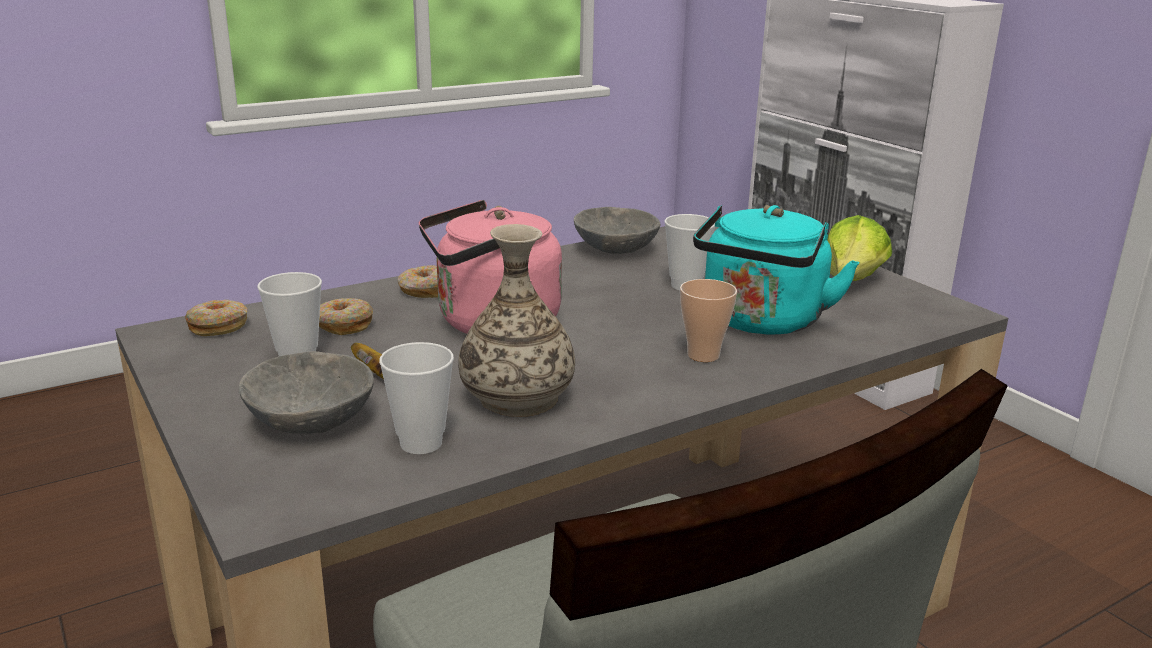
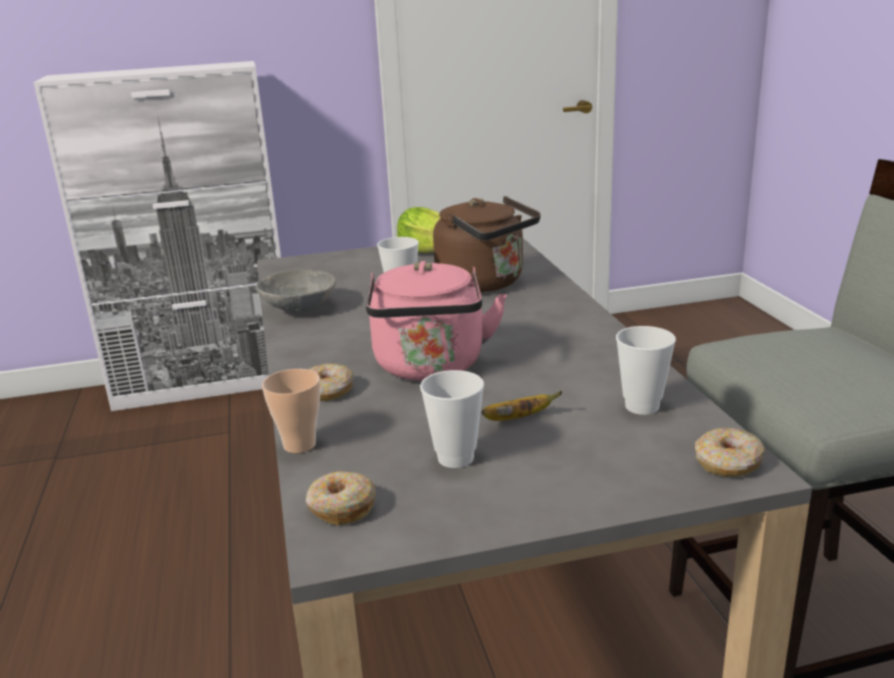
camera: 70 degrees left, 0 degrees up
grey bowl [239,351,374,434] -> none
donut [319,298,373,335] -> donut moved to [695,428,765,477]
vase [458,224,575,417] -> none
cup [680,279,737,362] -> cup moved to [262,369,320,453]
turquoise kettle [693,205,859,335] -> brown kettle [433,196,541,292]

